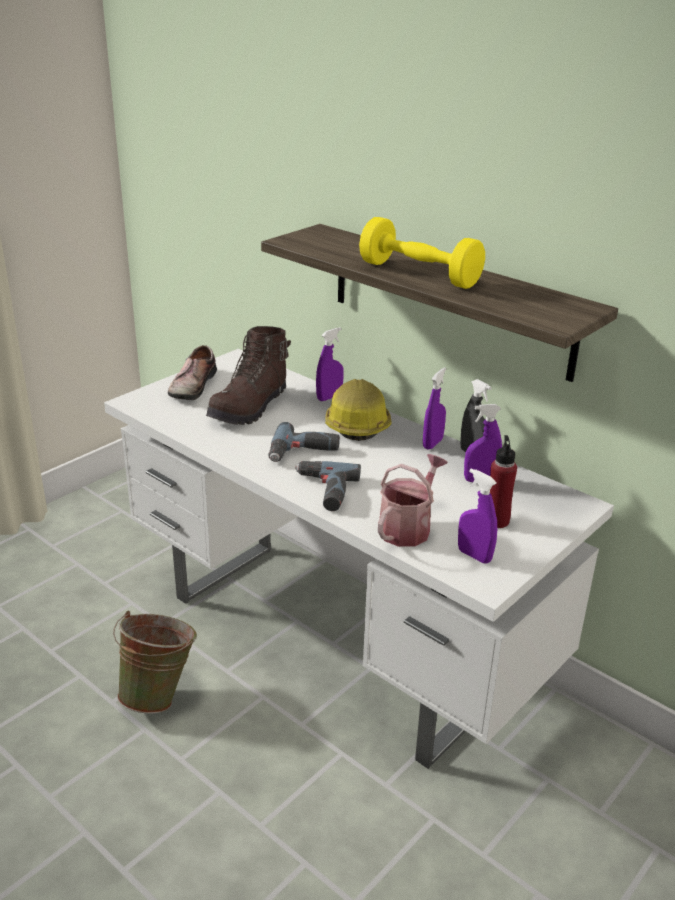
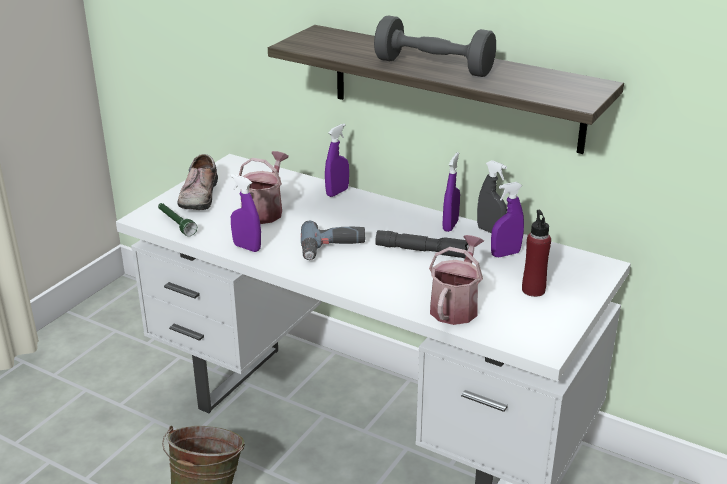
camera: 10 degrees left, 0 degrees up
brown boot [206,326,291,425] -> watering can [239,151,289,224]
power drill [295,461,361,511] -> none
hard hat [325,379,391,441] -> none
yellow dumbbell [359,217,485,289] -> grey dumbbell [374,15,496,77]
purple spray bottle [458,468,497,564] -> purple spray bottle moved to [231,174,261,252]
none -> green flashlight [158,203,197,236]
none -> grey flashlight [375,230,468,258]

